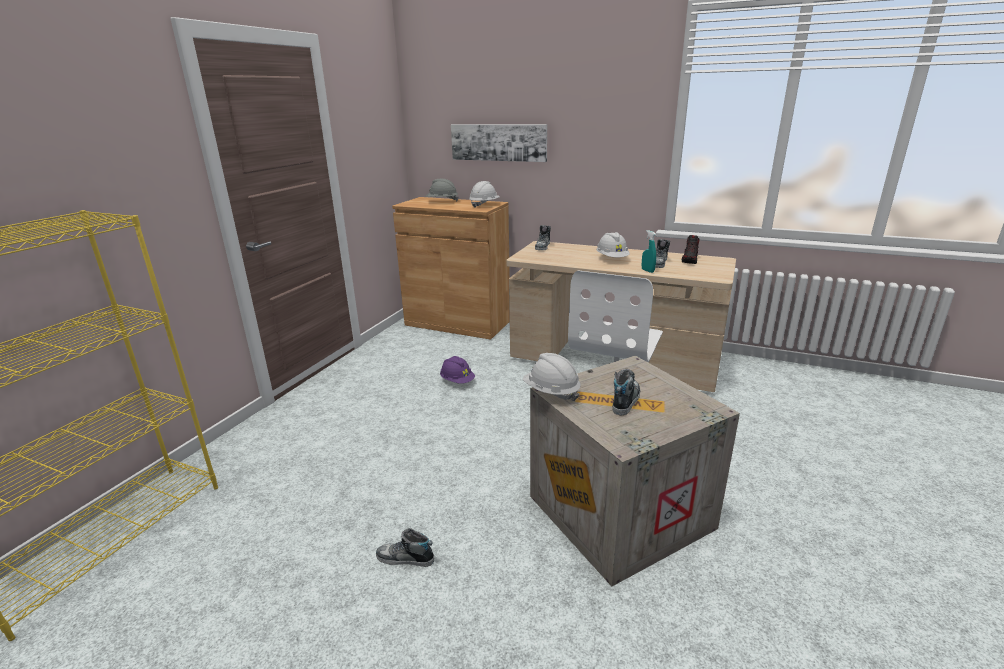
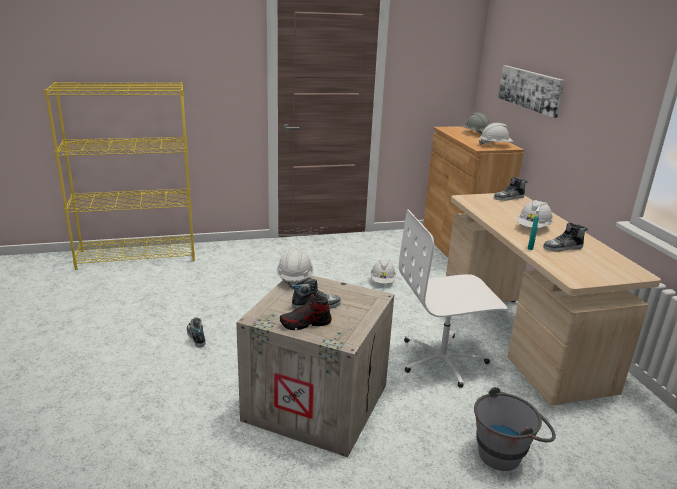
camera: 50 degrees right, 0 degrees up
purple hard hat [440,356,475,384] -> white hard hat [370,259,396,284]
shoe [682,235,700,264] -> shoe moved to [280,293,332,330]
none -> grey bucket [474,387,556,471]

